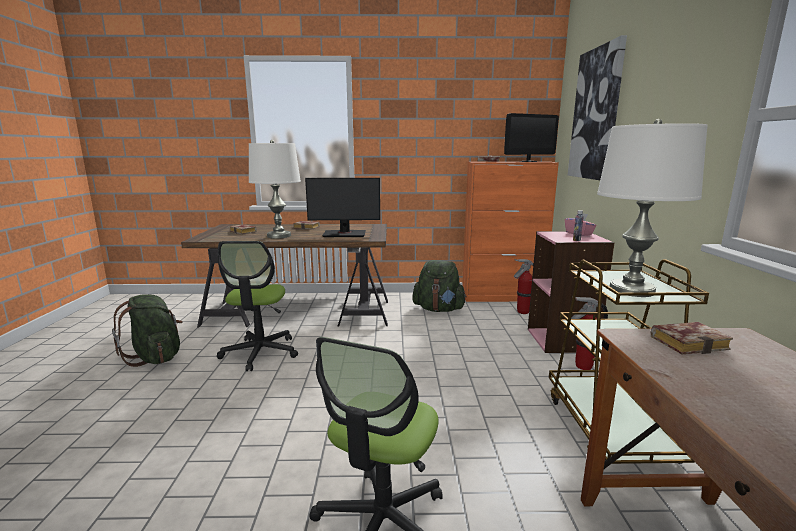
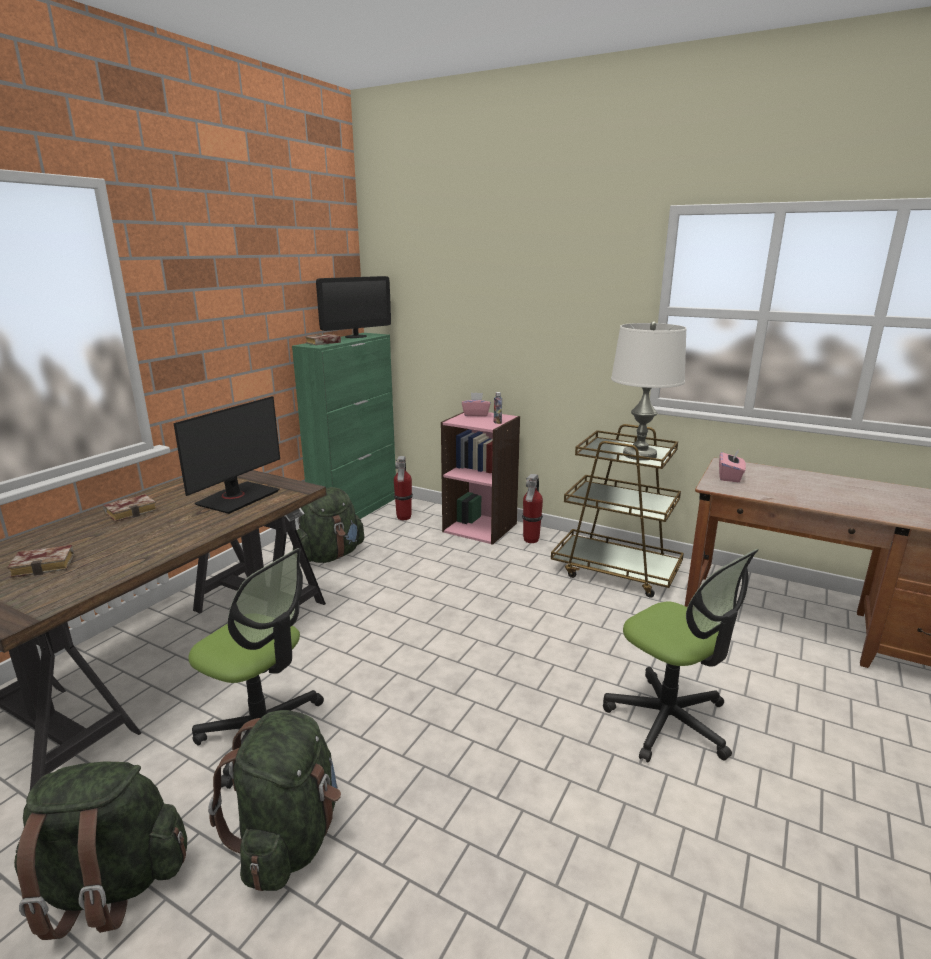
camera: 60 degrees left, 5 degrees up
white table lamp [249,140,301,239] -> none
orange cabinet [462,162,559,302] -> green cabinet [292,333,396,519]
monitor [504,113,559,162] -> monitor turned 45 degrees clockwise [316,276,391,338]
picture [568,35,627,180] -> none
book [651,322,733,354] -> pink tissue box [719,450,746,482]
none -> green backpack [208,710,341,891]

